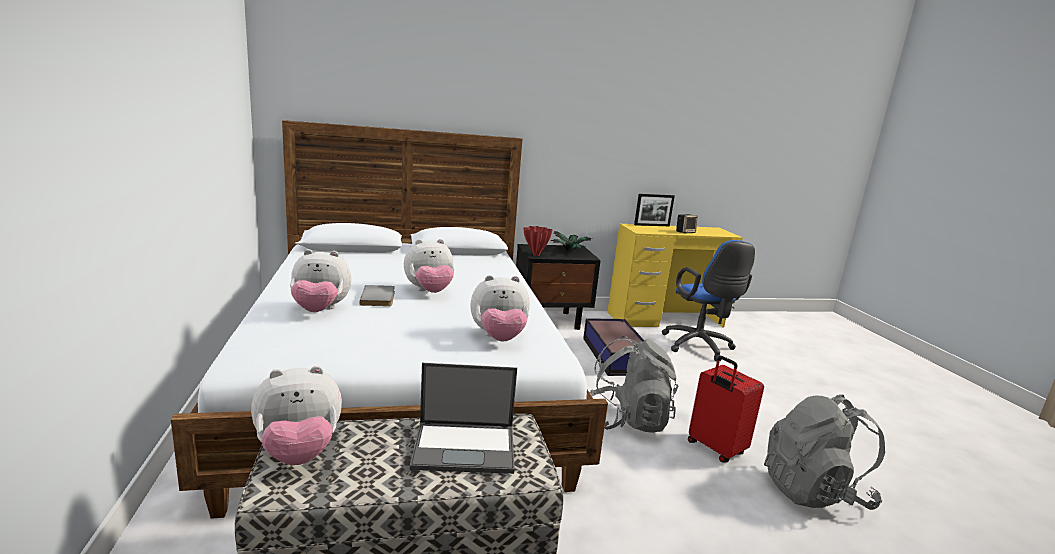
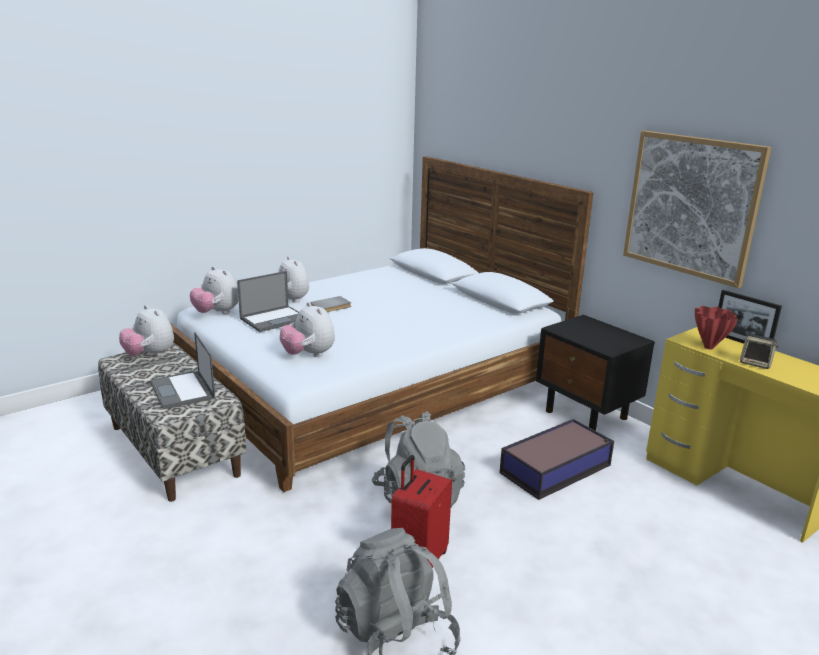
camera: 65 degrees right, 5 degrees up
plush toy [404,239,454,293] -> plush toy moved to [190,266,239,314]
red vase [524,226,553,256] -> red vase moved to [695,306,738,349]
potted plant [551,231,592,252] -> none
blue office chair [661,240,755,362] -> none
none -> laptop [237,271,299,332]
none -> picture [623,131,771,288]

